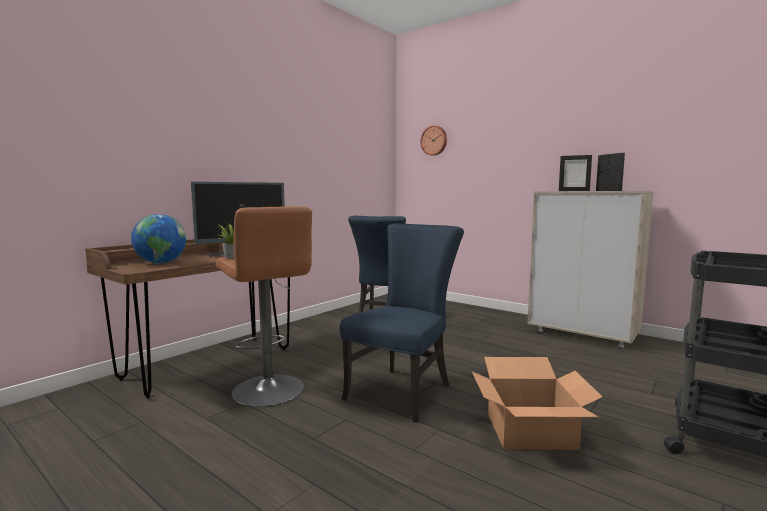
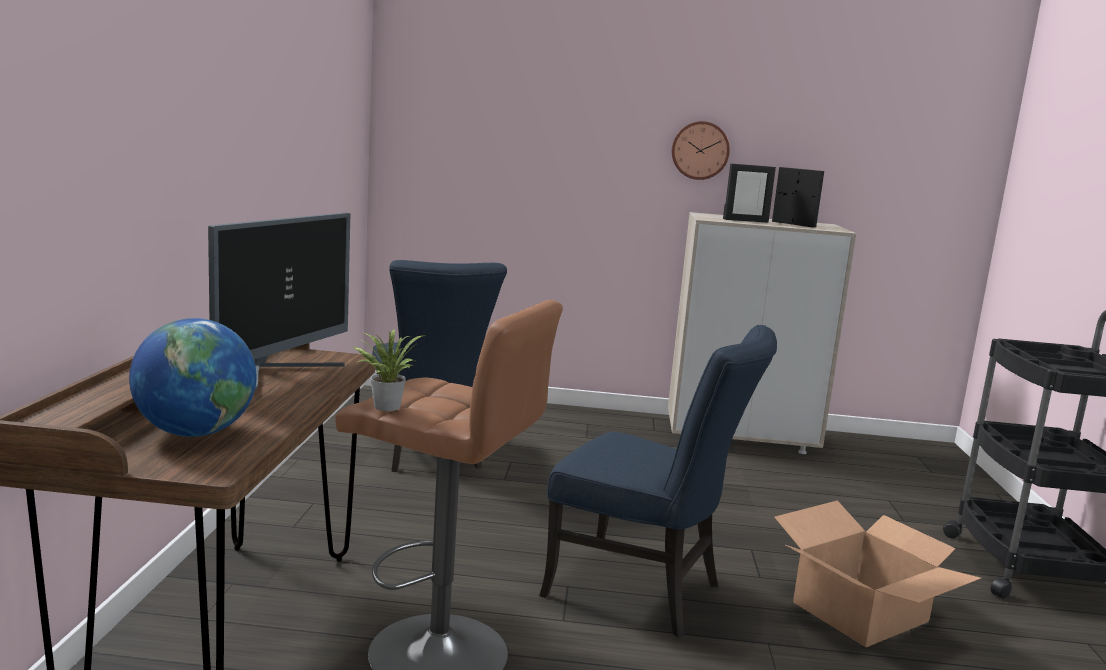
camera: 35 degrees left, 5 degrees up
blue chair [340,224,464,423] -> blue chair turned 120 degrees clockwise [539,325,777,638]
wall clock [420,125,447,156] -> wall clock moved to [672,121,730,180]

